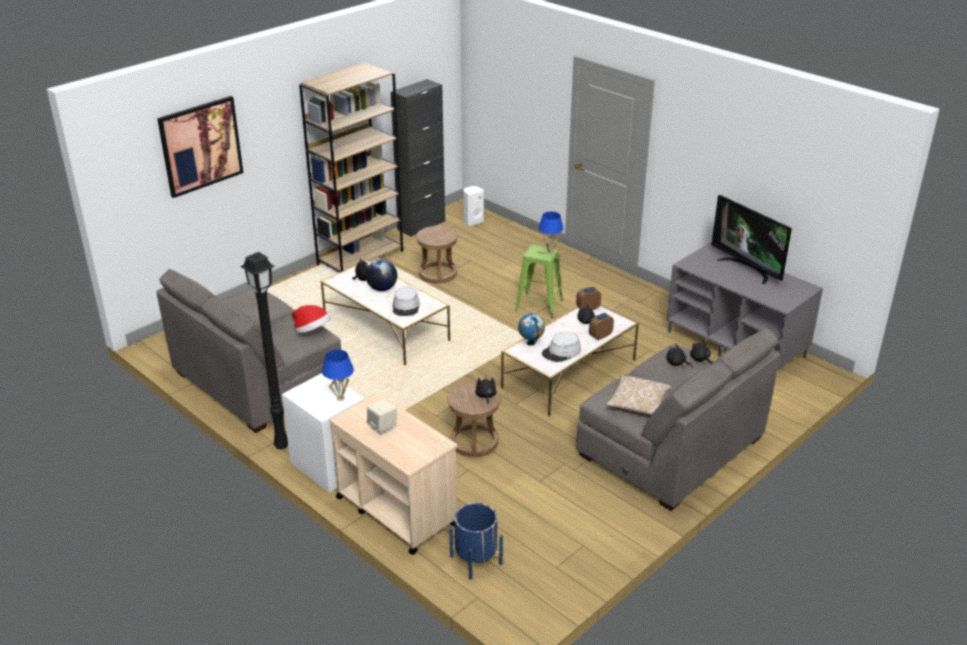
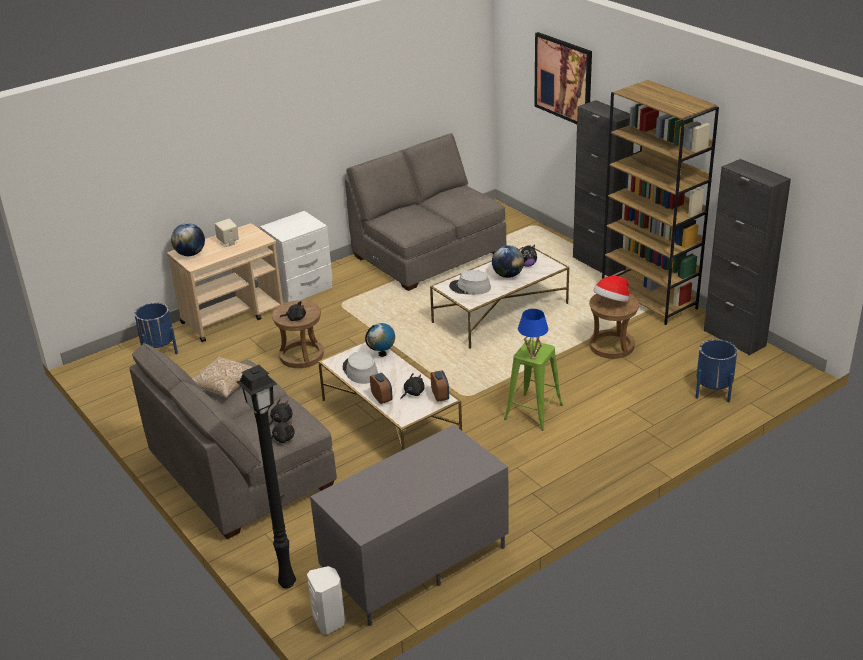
camera: 100 degrees right, 0 degrees up
black floor lamp [240,252,288,450] -> black floor lamp moved to [237,365,296,588]
hat [292,305,331,333] -> hat moved to [593,276,629,302]
blue table lamp [322,350,354,401] -> none
white speaker [463,186,484,226] -> white speaker moved to [307,566,345,635]
television [712,195,792,284] -> none
none -> globe [171,223,205,256]
none -> black cabinet [573,100,634,276]
none -> blue planter [695,339,737,402]

